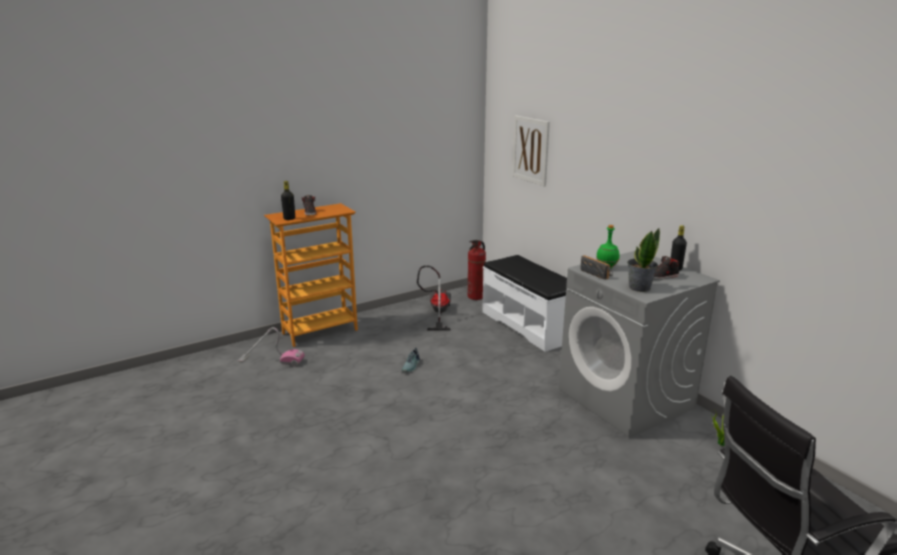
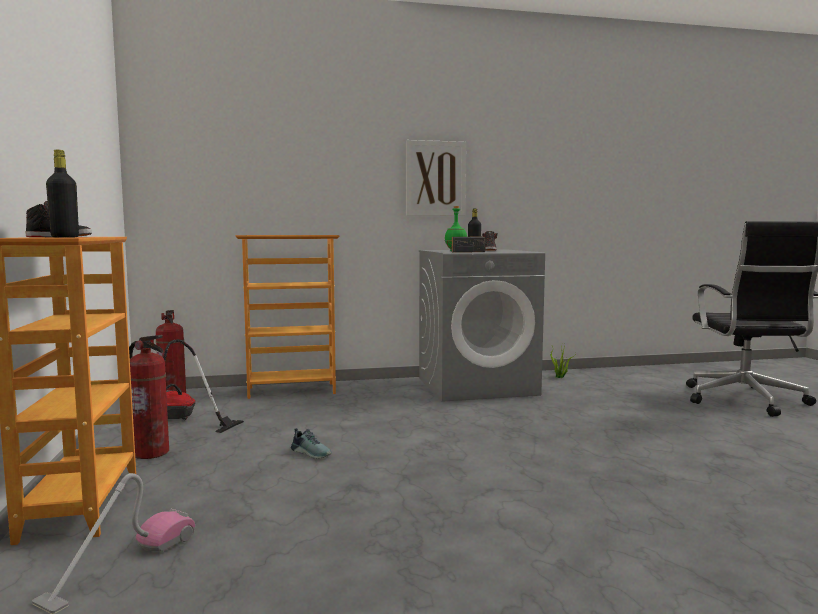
camera: 70 degrees left, 15 degrees down
white bench [482,255,567,352] -> bookcase [235,235,340,399]
picture [512,115,550,186] -> picture moved to [406,140,466,216]
potted plant [627,227,660,292] -> none
none -> fire extinguisher [129,335,169,459]

